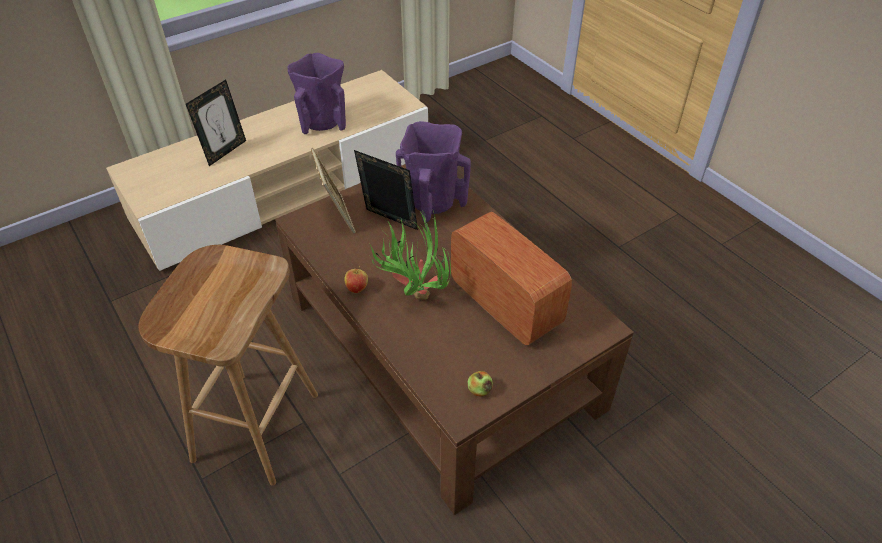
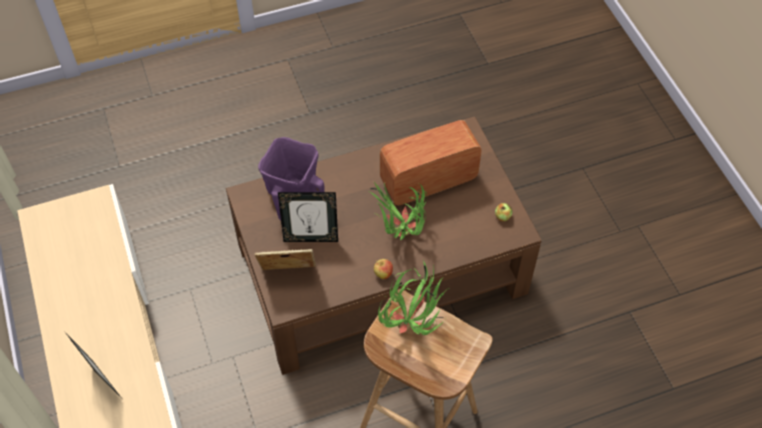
camera: 75 degrees left, 10 degrees up
purple vase [288,53,346,134] -> none
picture frame [354,150,418,230] -> picture frame turned 135 degrees counterclockwise [278,192,338,242]
none -> potted plant [378,259,450,335]

